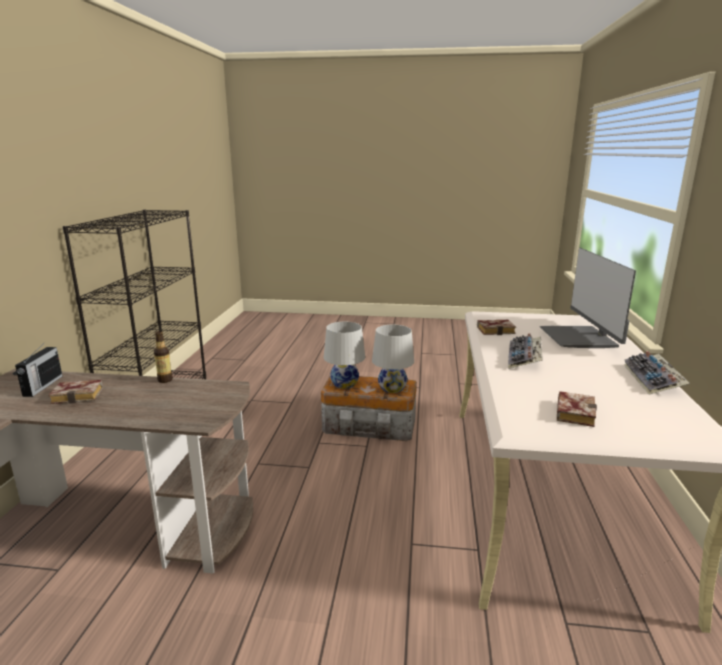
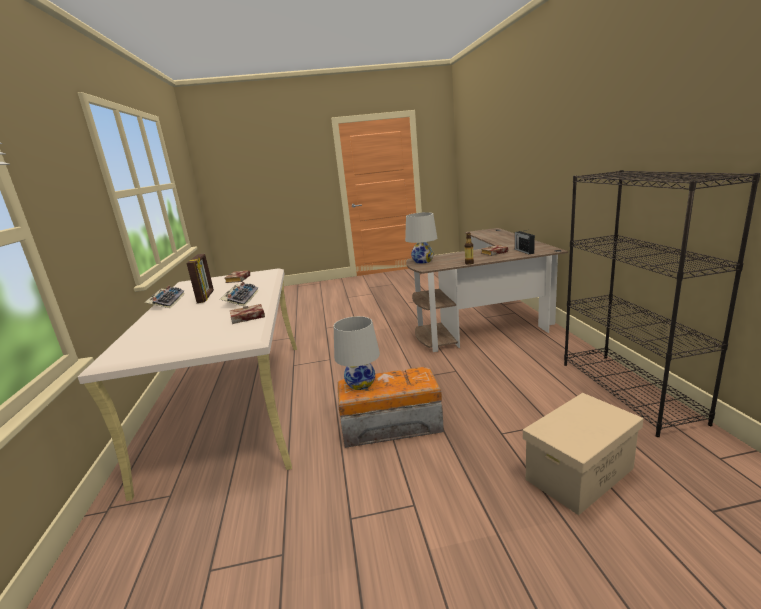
camera: 165 degrees right, 0 degrees up
white table lamp [324,322,365,389] -> white table lamp moved to [405,212,437,264]
monitor [539,248,636,348] -> none
none -> picture frame [187,254,214,303]
none -> beige storage box [523,393,644,515]

